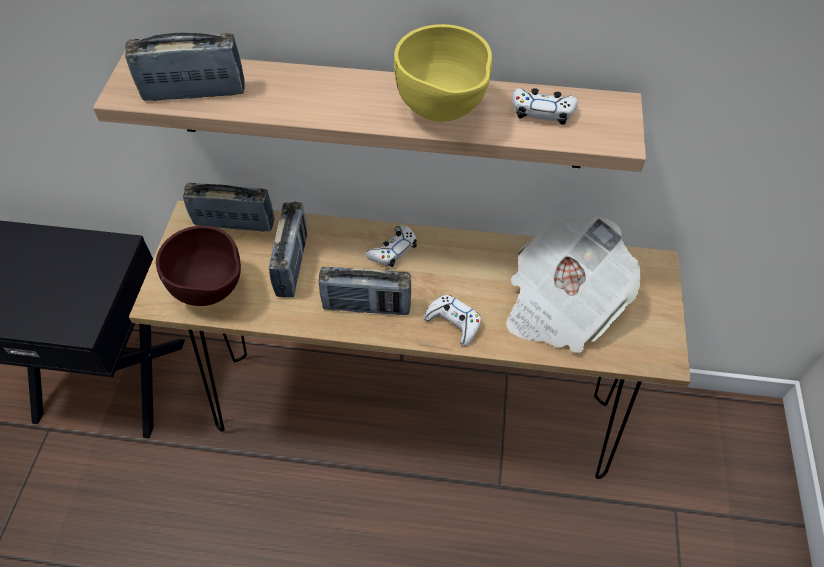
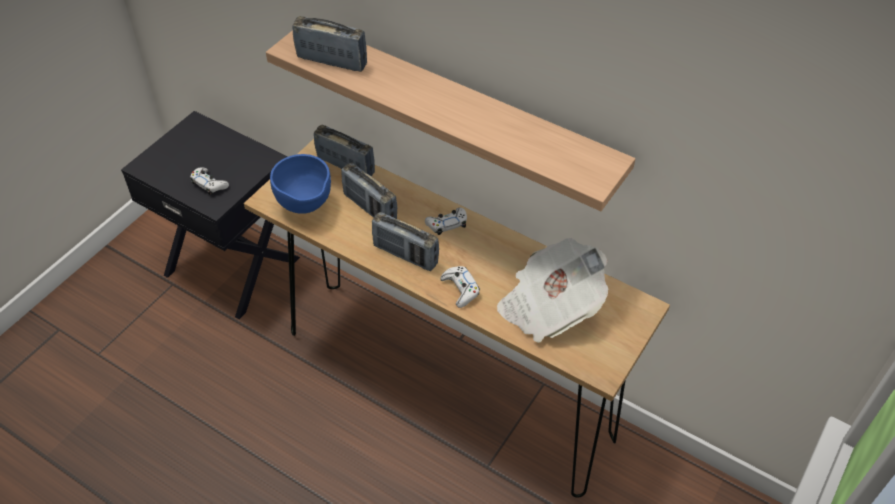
camera: 25 degrees right, 5 degrees down
brown bowl [156,225,241,306] -> blue bowl [270,154,331,214]
radio [269,202,307,297] -> radio turned 105 degrees clockwise [341,163,397,219]
yellow bowl [394,24,492,122] -> none
white game controller [512,88,578,125] -> white game controller moved to [190,168,229,195]

